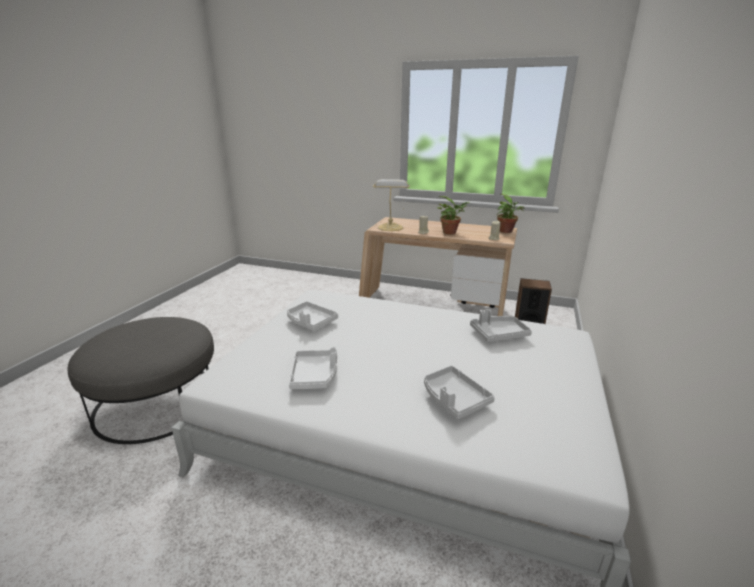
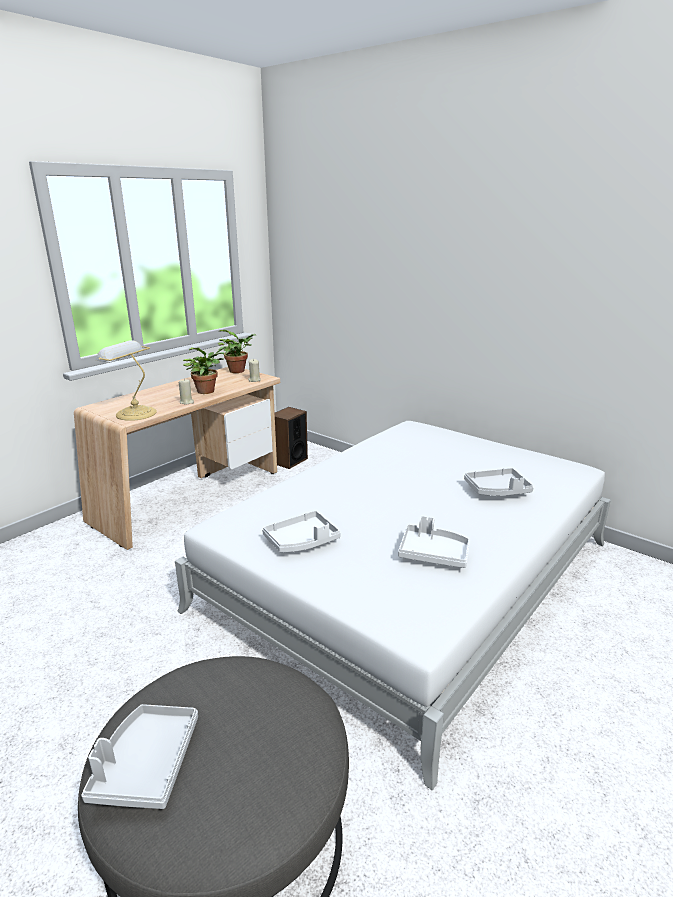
camera: 70 degrees left, 0 degrees up
grey tray [470,309,532,342] -> grey tray moved to [82,704,198,809]

